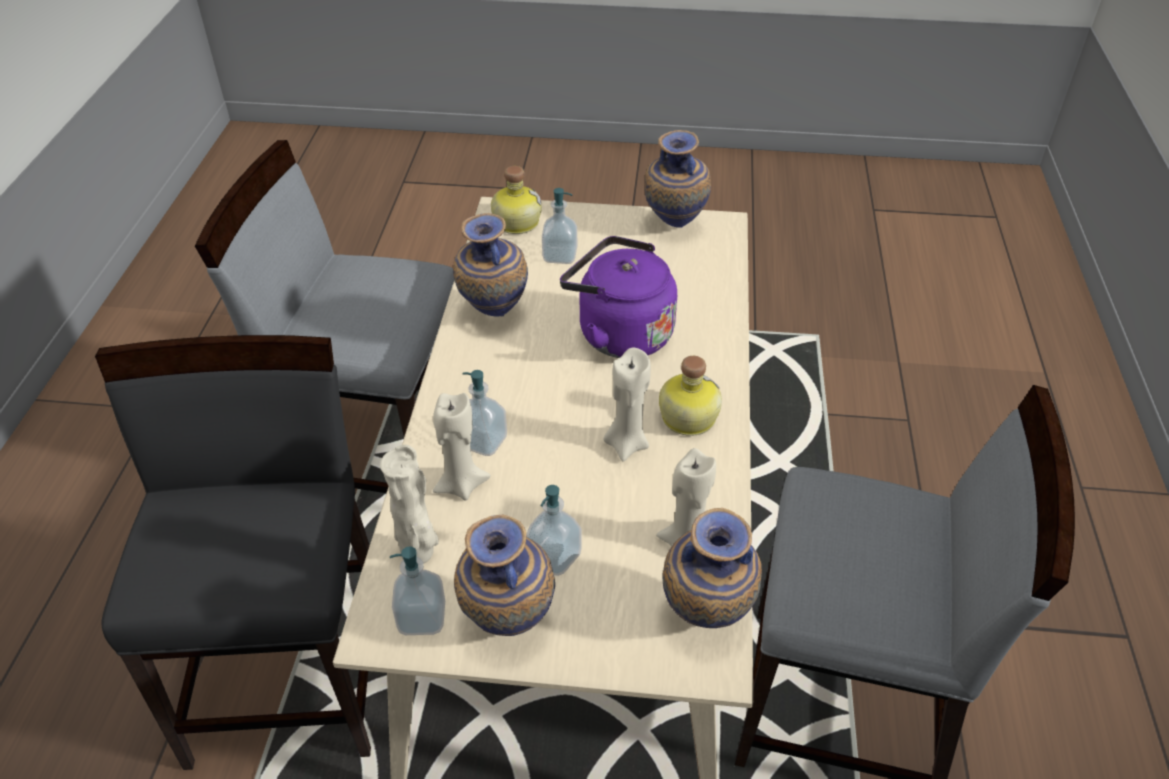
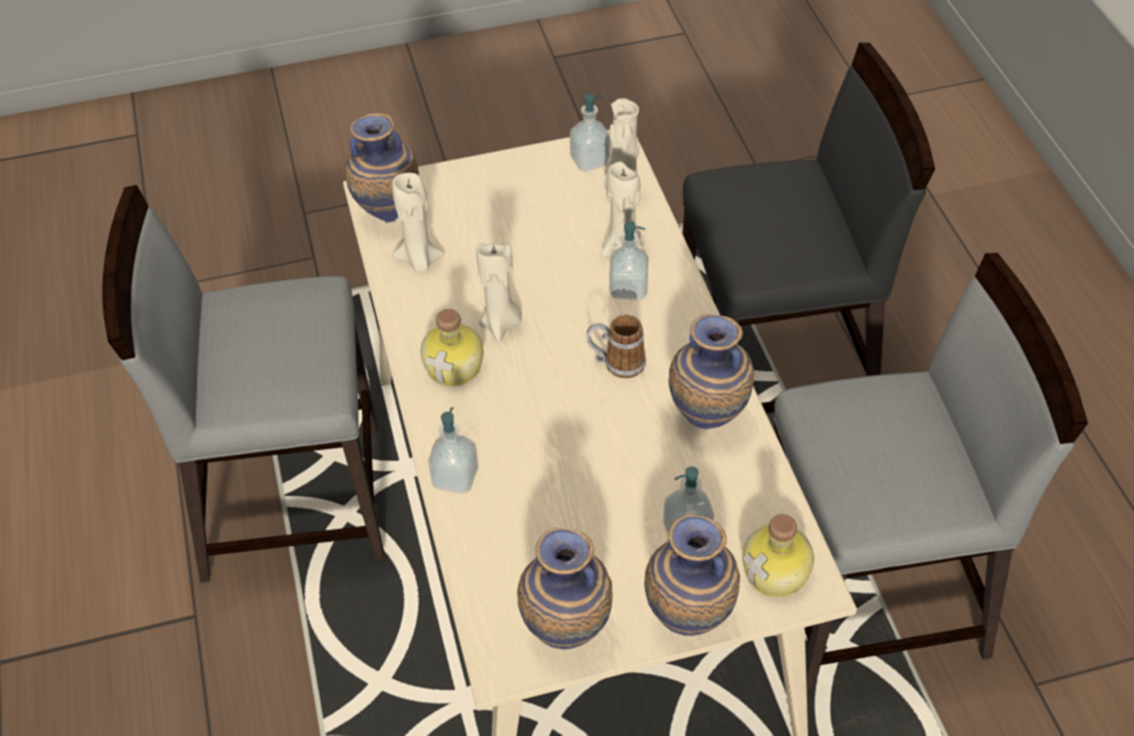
camera: 160 degrees right, 5 degrees up
black chair [95,335,371,770] -> black chair turned 75 degrees counterclockwise [682,43,935,413]
vase [454,515,555,636] -> vase moved to [644,514,740,636]
soap dispenser [526,485,582,576] -> soap dispenser moved to [428,407,478,494]
purple kettle [560,236,677,358] -> none
none -> mug [586,315,646,378]

